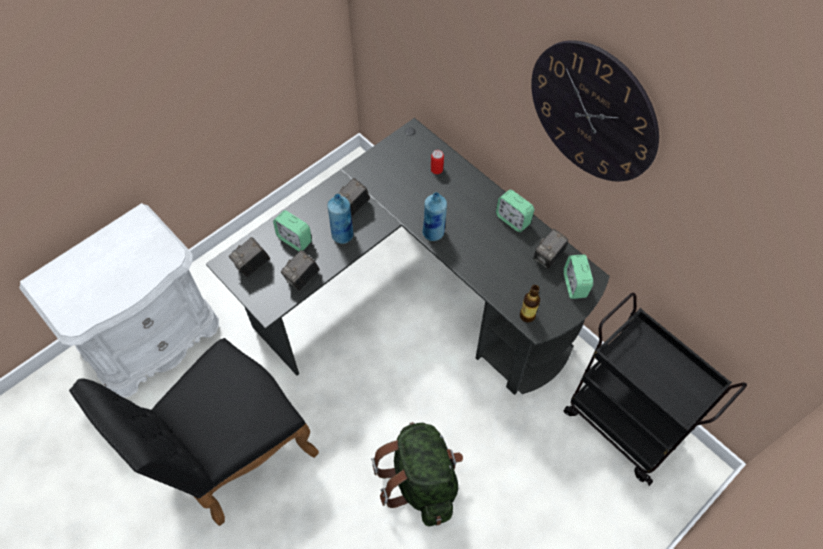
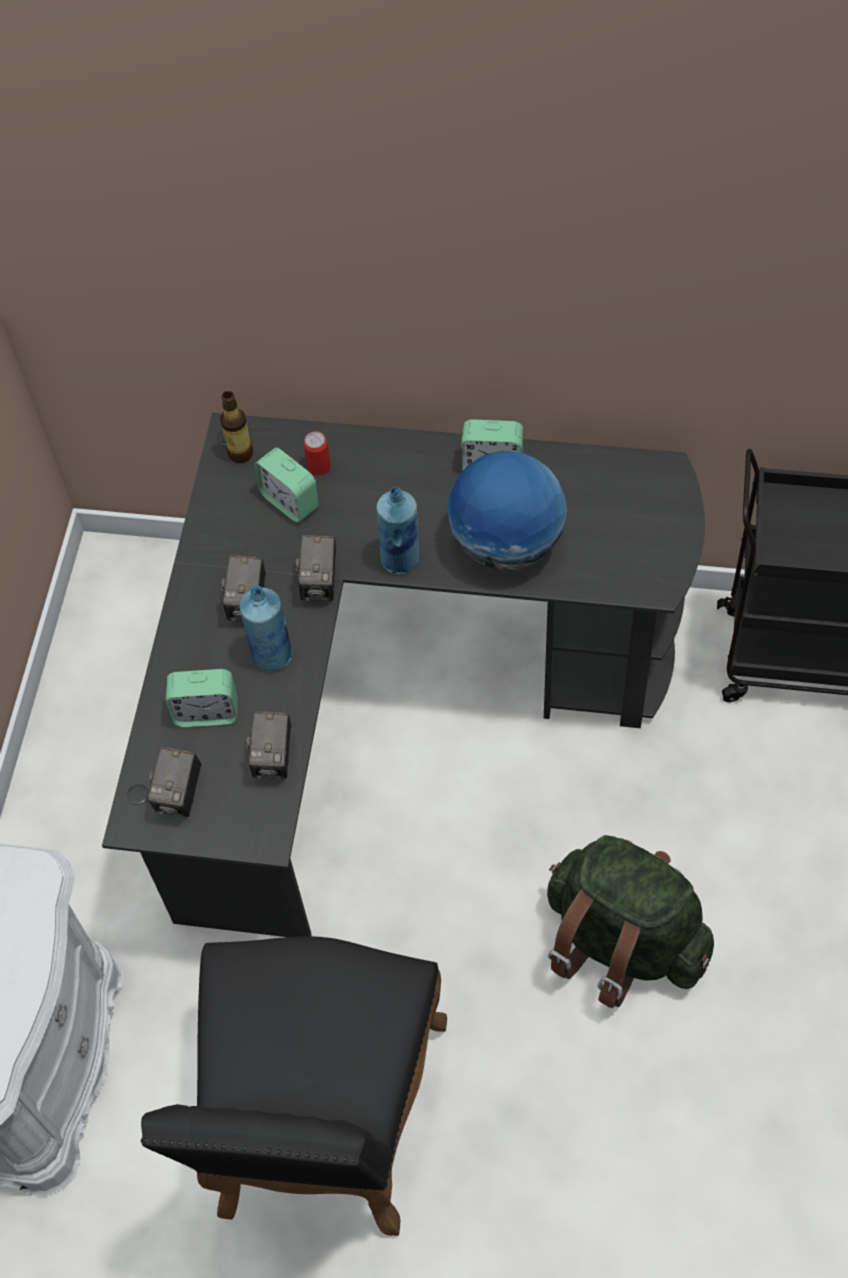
camera: 35 degrees left, 0 degrees up
bottle [520,285,540,323] -> bottle moved to [220,391,253,463]
wall clock [531,40,659,182] -> none
camera [534,229,568,269] -> camera moved to [296,535,336,601]
alarm clock [563,254,593,299] -> alarm clock moved to [254,448,319,523]
none -> globe [448,451,567,571]

